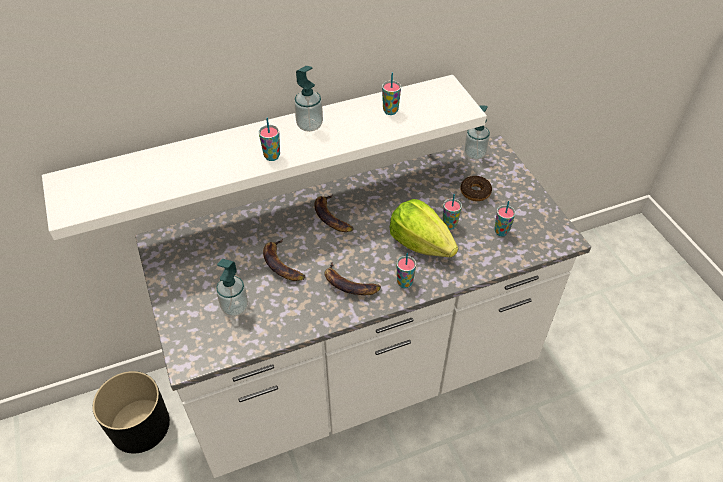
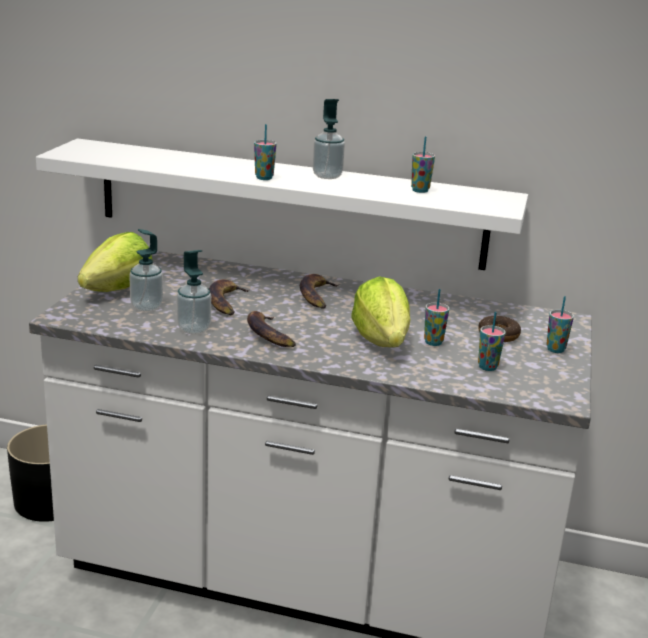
camera: 35 degrees right, 25 degrees down
cup [397,252,416,288] -> cup moved to [546,296,574,353]
soap dispenser [464,106,490,160] -> soap dispenser moved to [177,250,211,334]
none -> lettuce [78,232,152,292]

